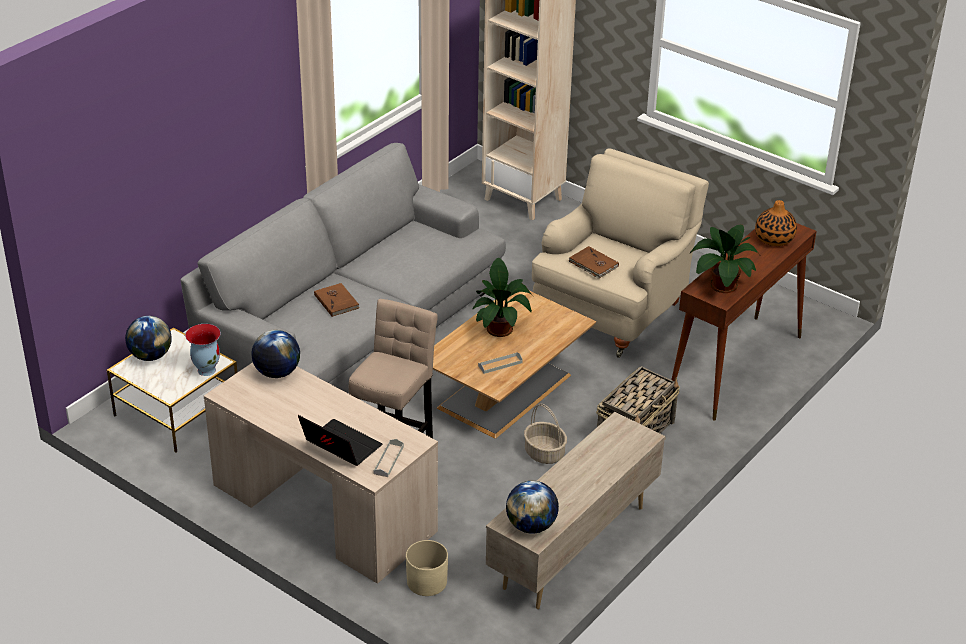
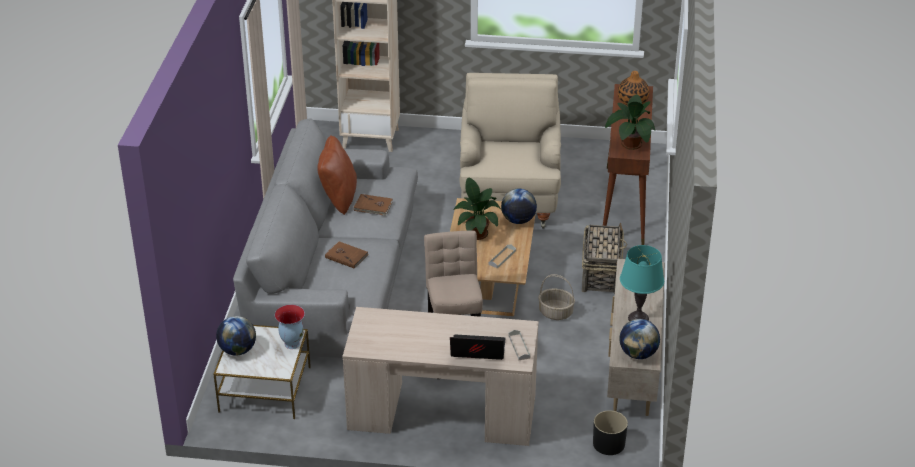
camera: 30 degrees left, 0 degrees up
globe [251,330,300,378] -> globe moved to [501,189,537,224]
beige planter [406,540,448,596] -> none
brown book [569,246,619,278] -> brown book moved to [353,194,393,216]
none -> brown pillow [317,135,357,215]
none -> black planter [593,410,628,455]
none -> turquoise table lamp [620,245,664,321]

